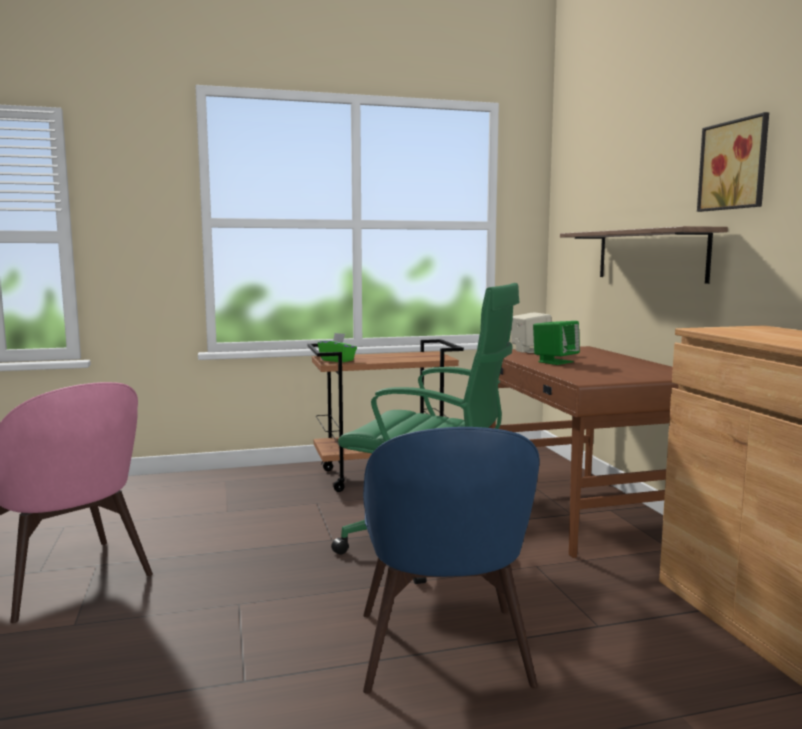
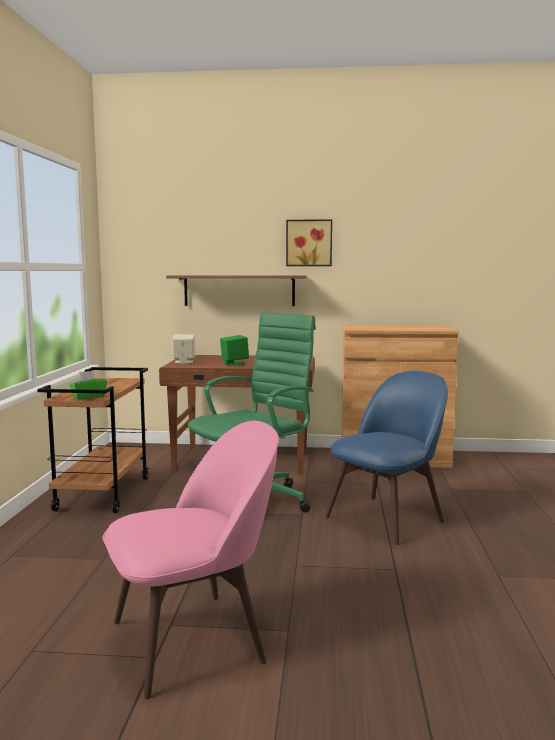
camera: 70 degrees left, 0 degrees up
blue chair [363,427,539,694] -> blue chair turned 60 degrees counterclockwise [325,371,448,546]

